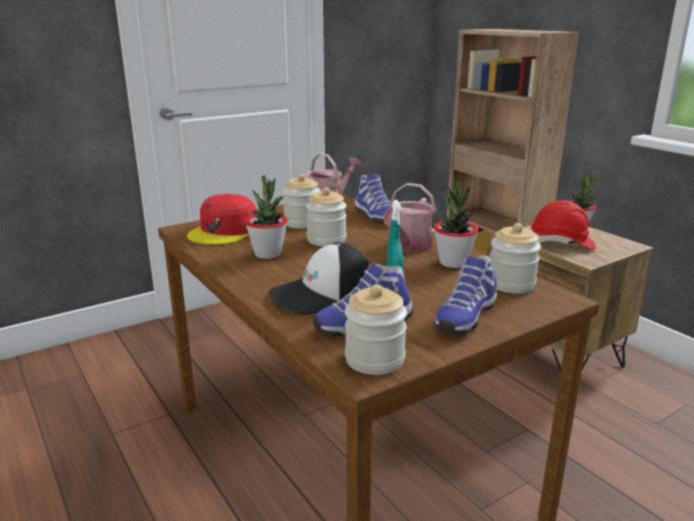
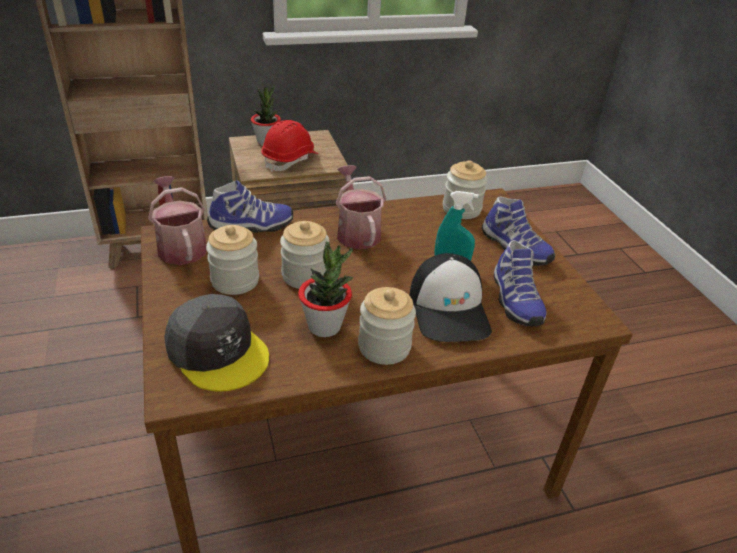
camera: 75 degrees left, 15 degrees up
red cap [187,194,257,245] -> grey cap [164,294,269,392]
jar [345,285,407,375] -> jar moved to [358,287,416,365]
watering can [383,183,436,253] -> watering can turned 150 degrees counterclockwise [336,165,386,249]
potted plant [434,182,479,268] -> none

